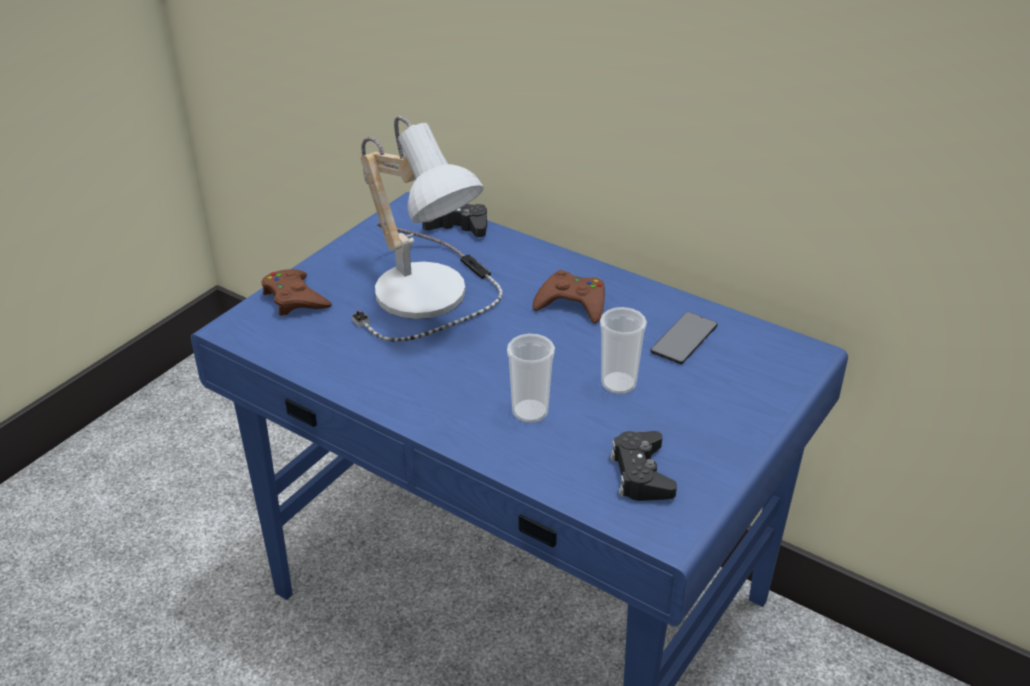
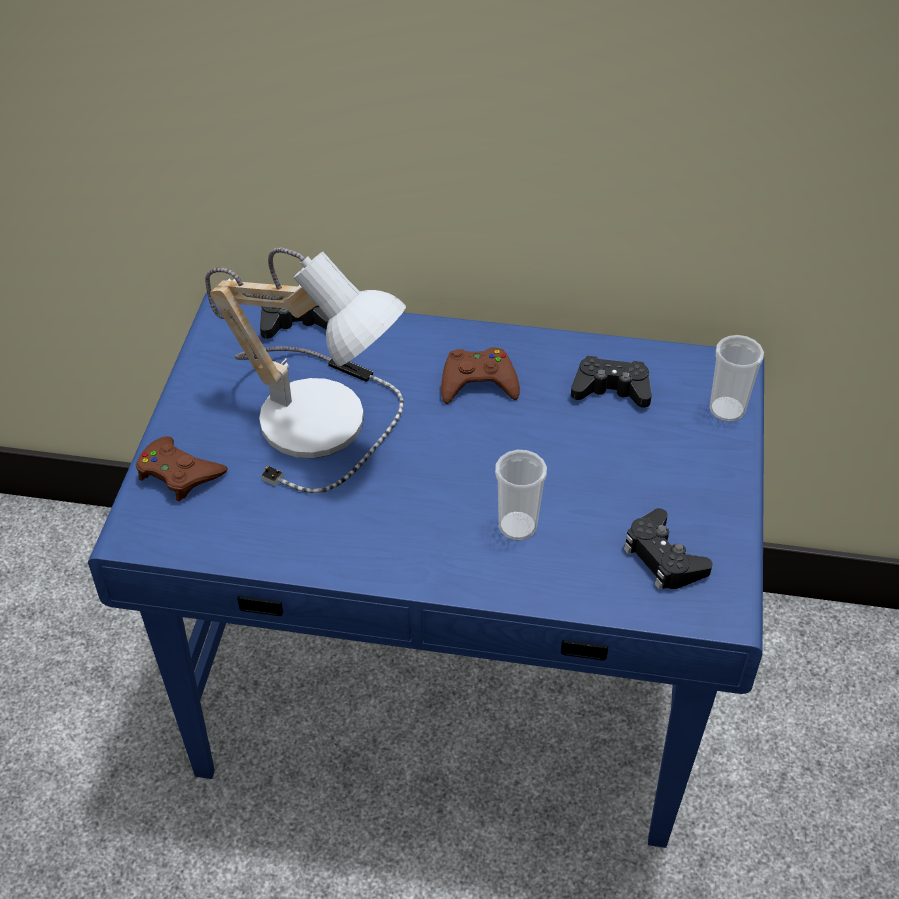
camera: 25 degrees left, 10 degrees up
cup [600,307,647,394] -> cup moved to [710,335,764,422]
phone [650,312,717,364] -> black game controller [571,356,652,408]

